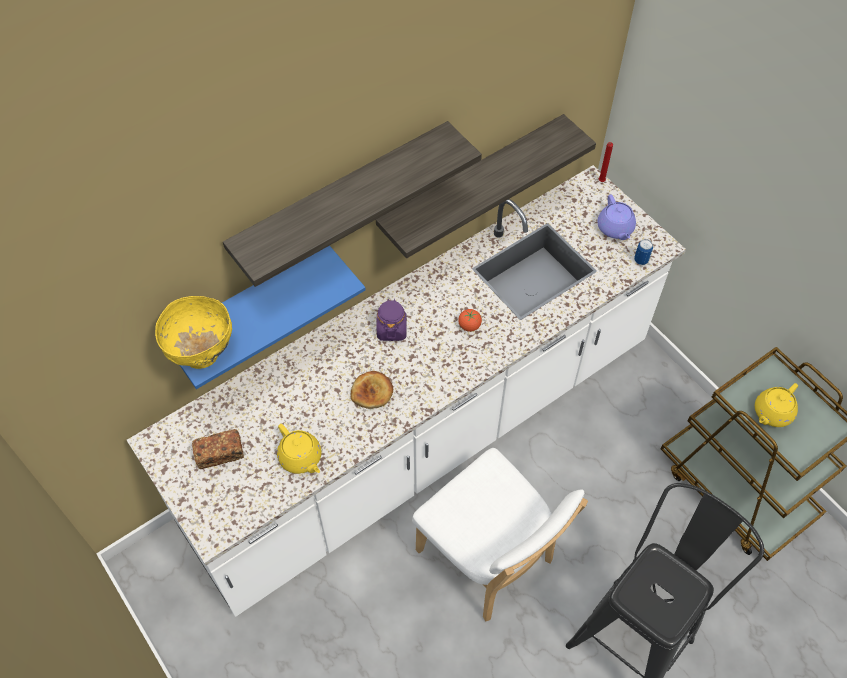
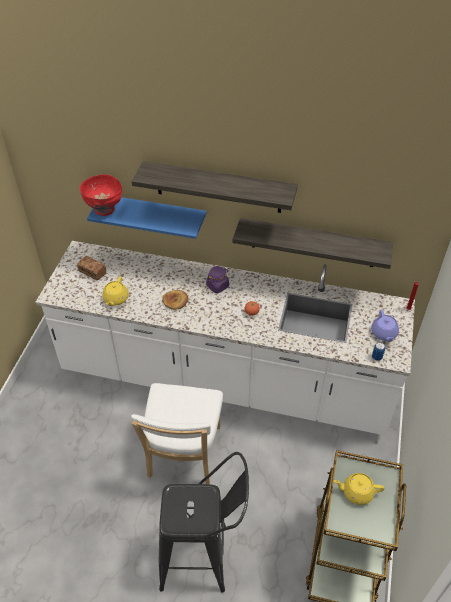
camera: 50 degrees right, 10 degrees down
yellow bowl [155,296,232,369] -> red bowl [80,174,122,216]
purple teapot [597,194,636,240] -> purple teapot turned 45 degrees counterclockwise [371,310,399,342]

